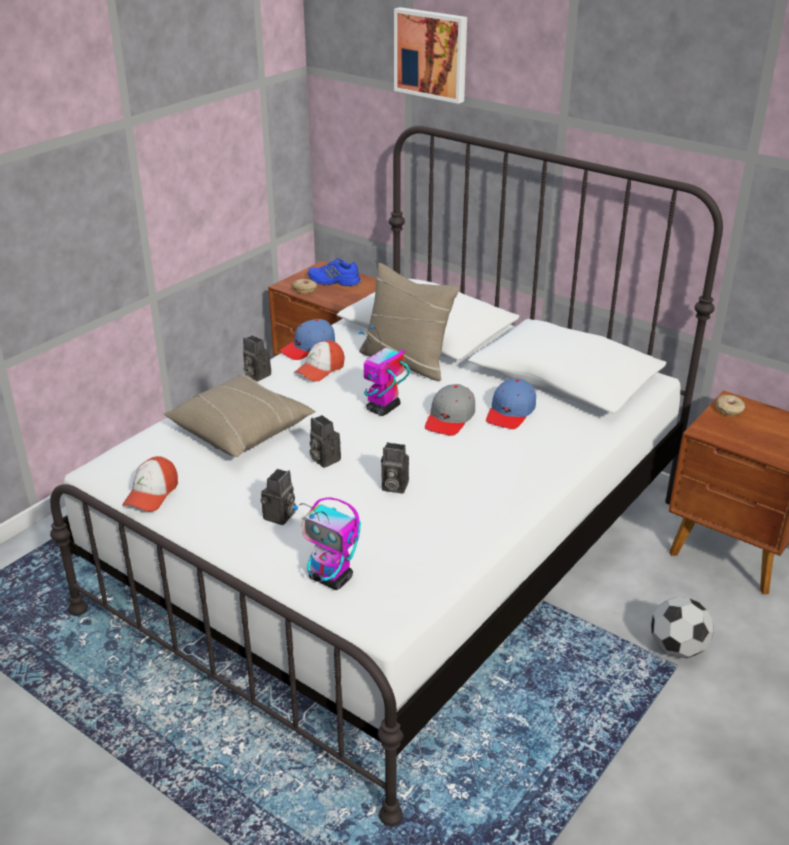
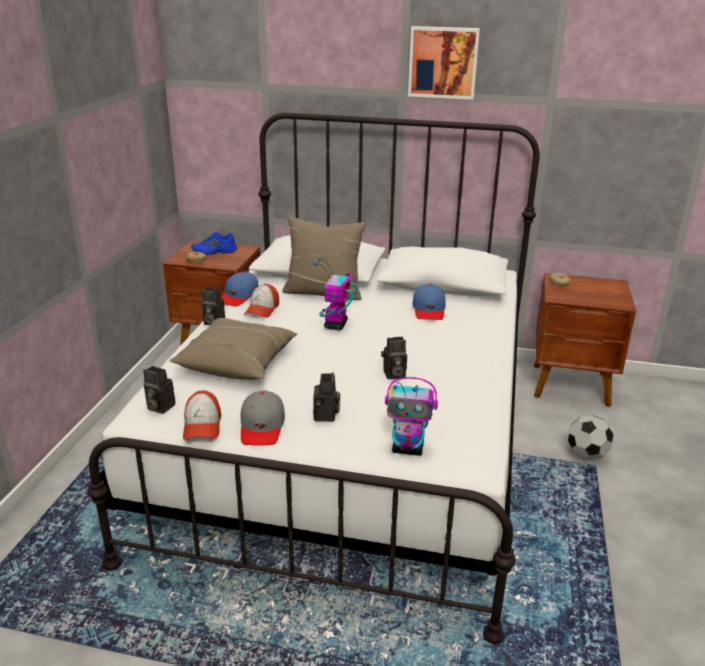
camera: 25 degrees left, 5 degrees down
camera [310,415,341,468] -> camera moved to [143,366,175,414]
picture [394,7,467,104] -> picture moved to [408,26,480,100]
grey cap [425,384,475,436] -> grey cap moved to [241,390,285,445]

